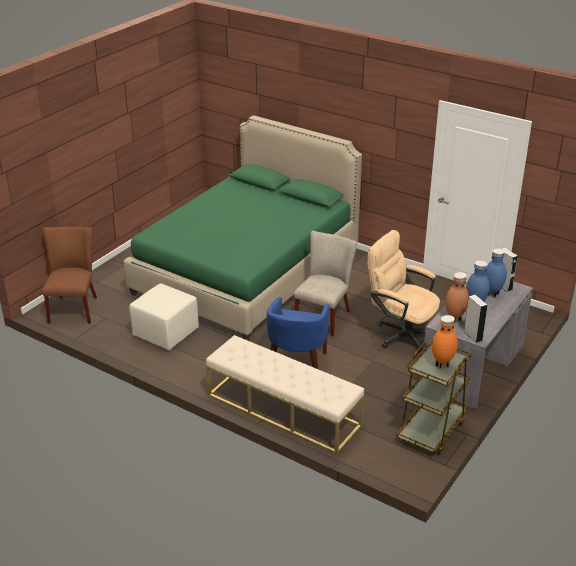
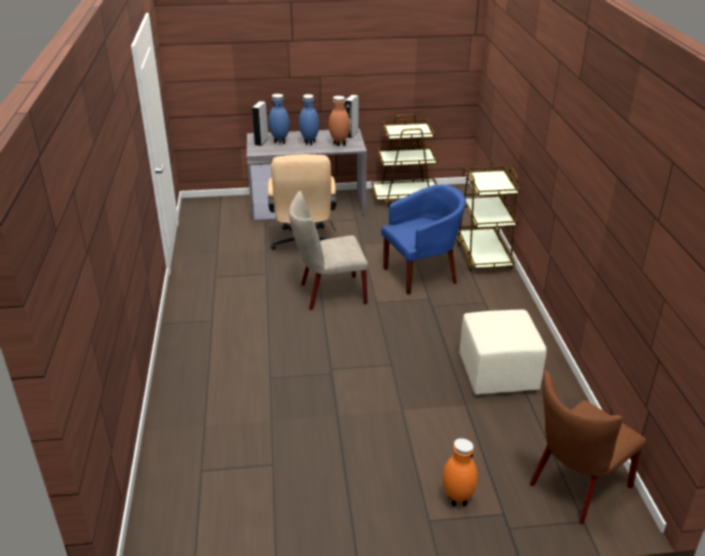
camera: 130 degrees left, 0 degrees up
green bed [124,115,362,341] -> none
beige bench [206,335,364,454] -> brown cart [456,166,520,271]
orange vase [432,315,458,369] -> orange vase moved to [443,438,478,506]

